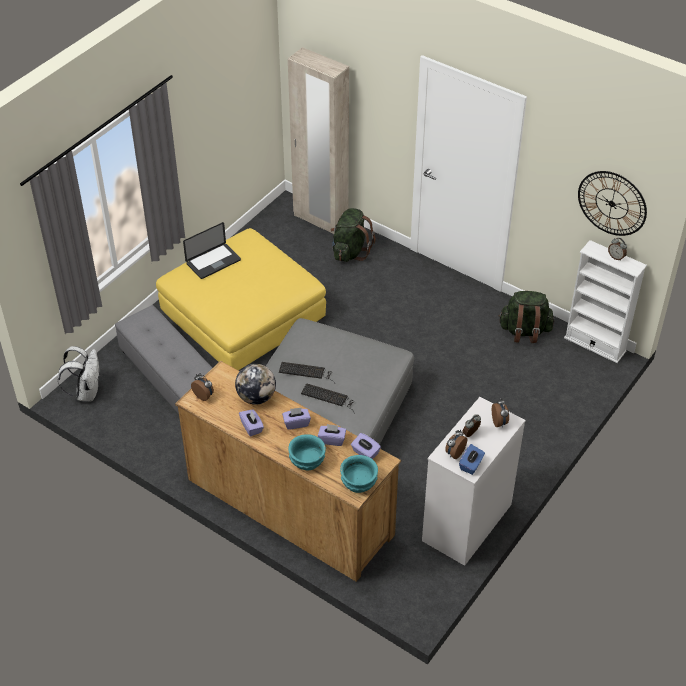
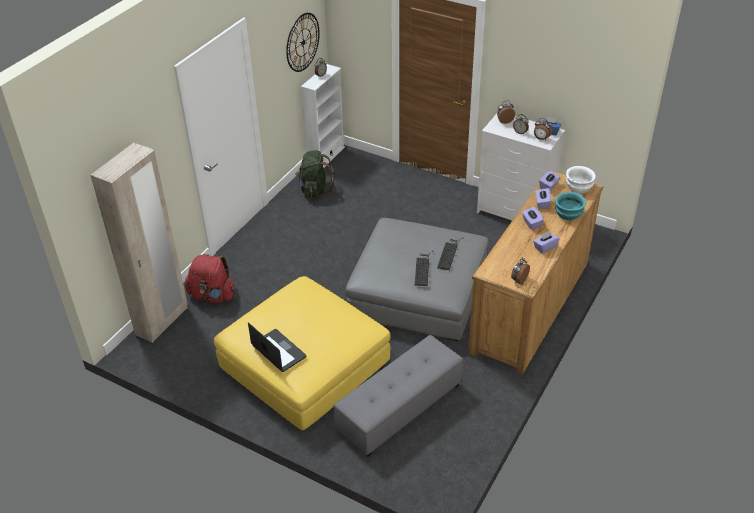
camera: 95 degrees left, 5 degrees down
white backpack [57,346,99,401] -> none
globe [235,364,276,405] -> none
green backpack [331,208,376,262] -> red backpack [185,254,235,303]
turquoise bowl [340,455,378,493] -> white bowl [566,166,596,193]

